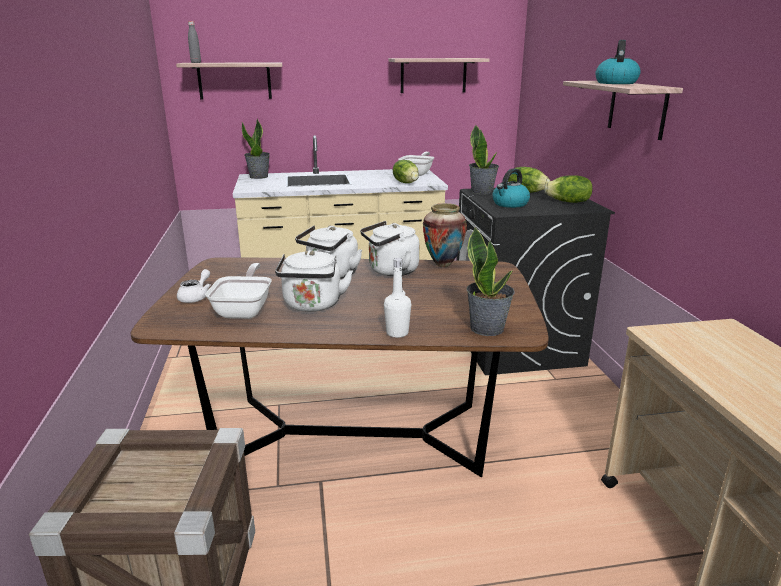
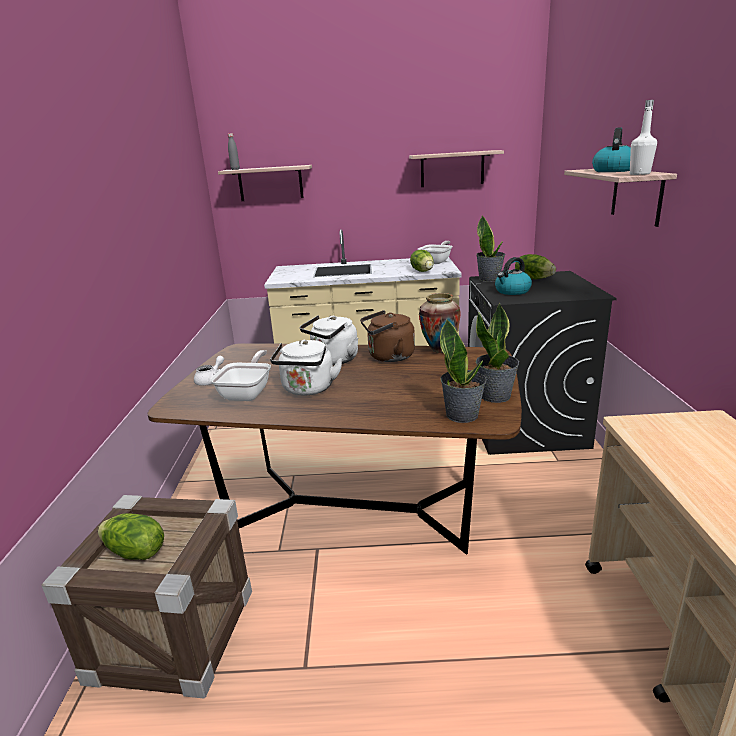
camera: 10 degrees right, 0 degrees up
potted plant [242,118,270,179] -> potted plant moved to [476,303,519,403]
white kettle [360,221,419,276] -> brown kettle [360,310,415,362]
white bottle [384,258,411,338] -> white bottle moved to [630,100,657,175]
lettuce [544,175,593,203] -> lettuce moved to [98,513,164,560]

